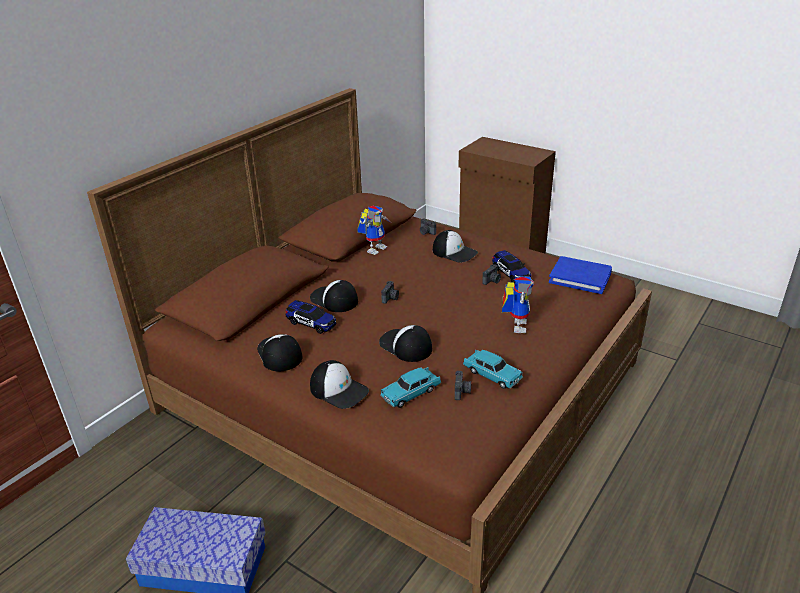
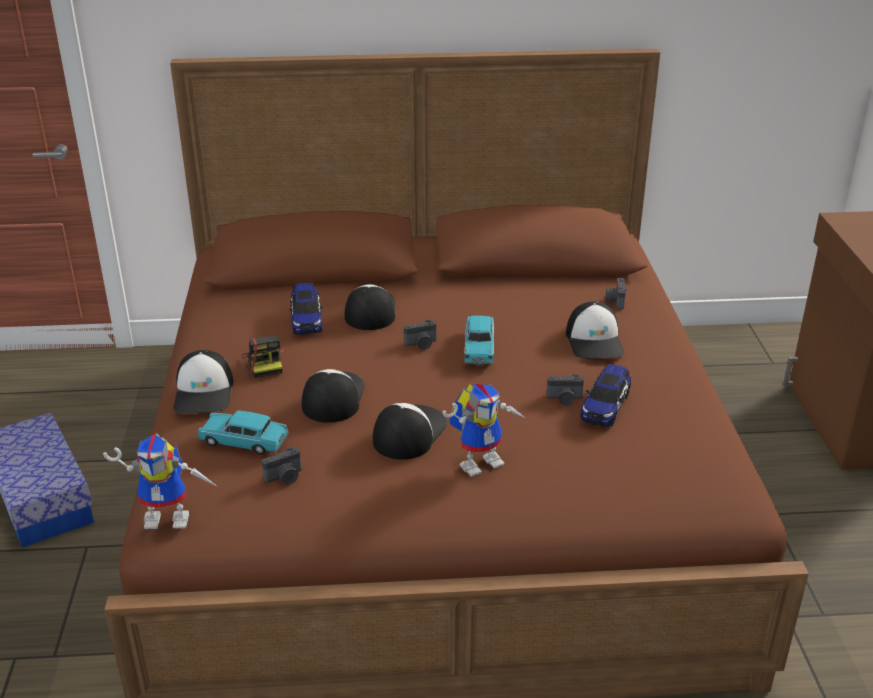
camera: 50 degrees right, 0 degrees up
cap [257,334,302,371] -> cap moved to [373,403,447,460]
toy robot [357,206,391,255] -> toy robot moved to [103,434,218,529]
turquoise toy car [463,350,523,389] -> turquoise toy car moved to [464,316,495,365]
blue book [549,256,612,294] -> none
none -> camera [242,335,284,378]

